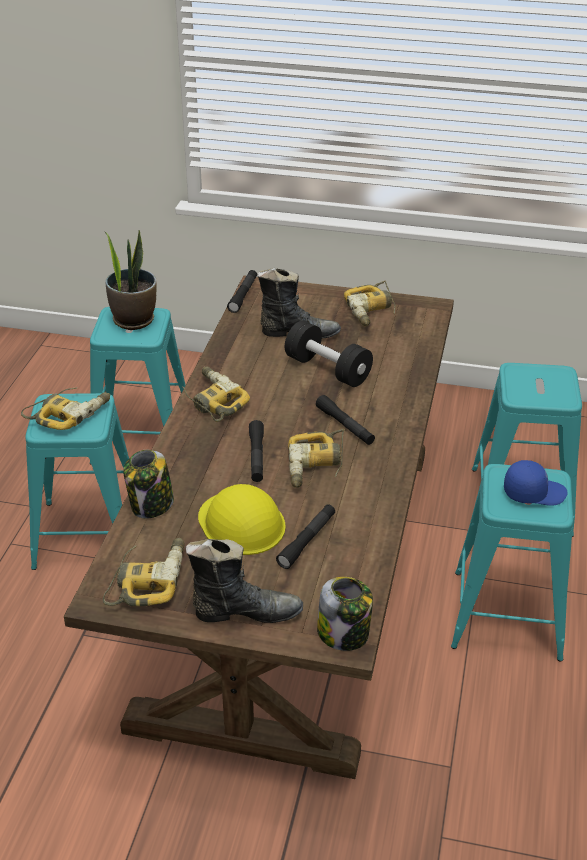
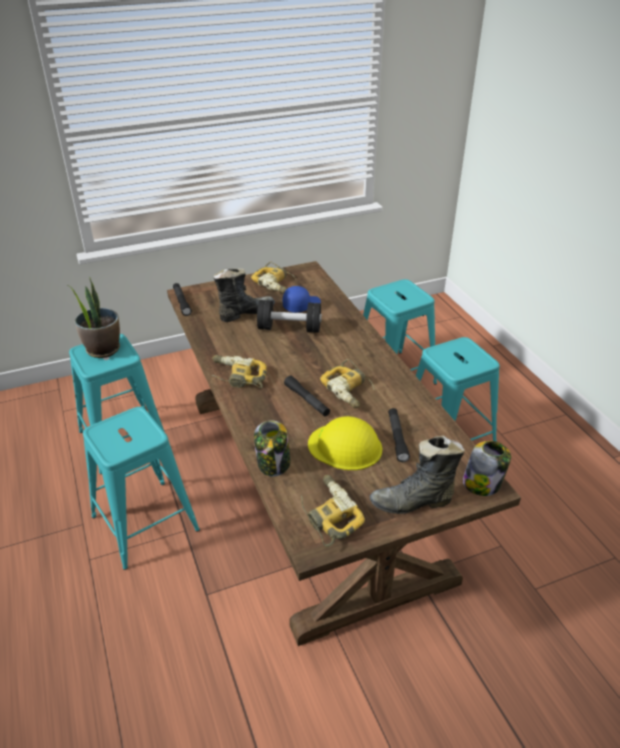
camera: 35 degrees left, 0 degrees up
power drill [21,387,110,430] -> none
black boot [186,539,303,623] -> black boot turned 150 degrees counterclockwise [370,436,465,514]
black flashlight [316,395,375,445] -> none
blue cap [504,460,568,506] -> blue cap moved to [283,286,321,312]

